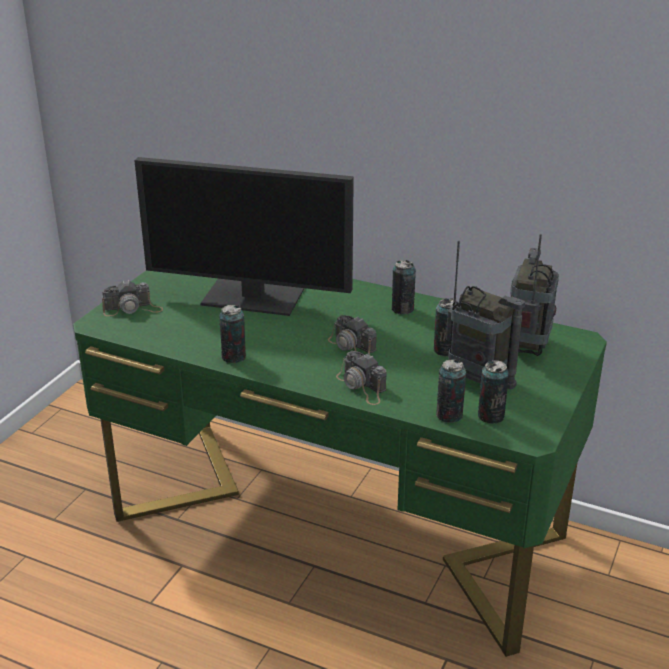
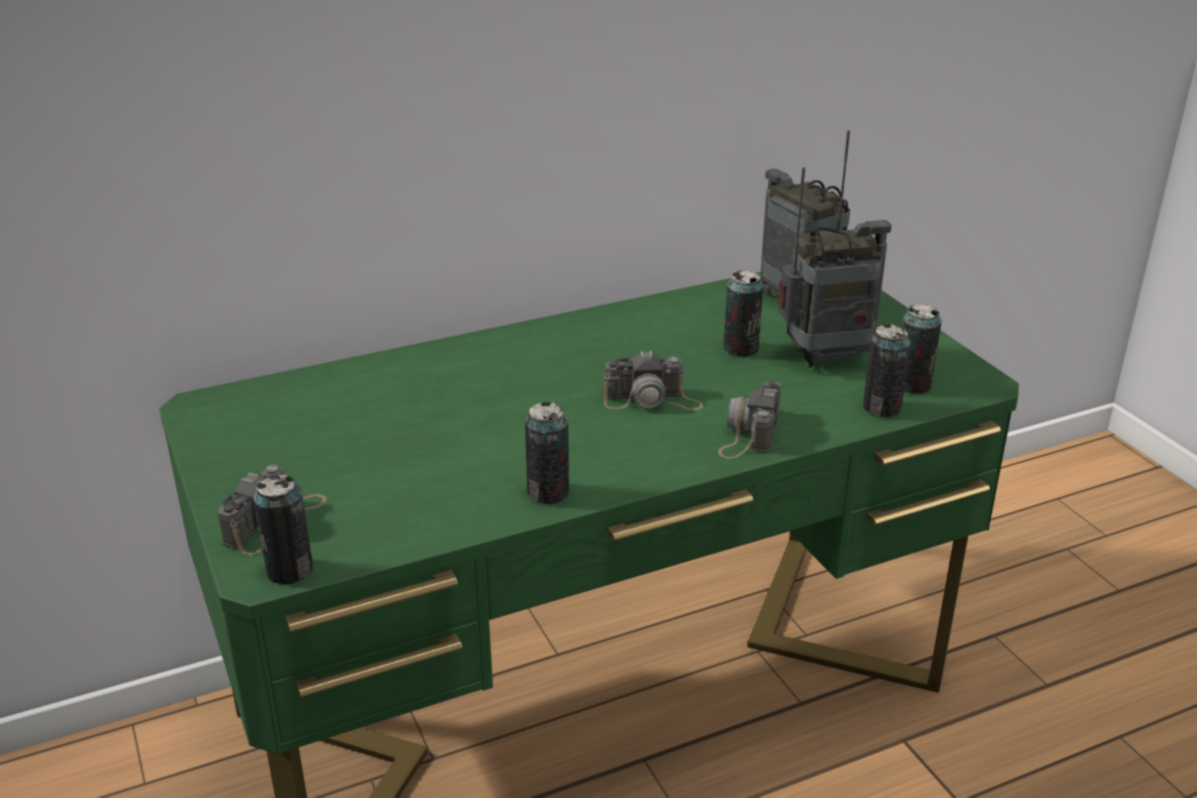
camera: 50 degrees left, 0 degrees up
monitor [134,157,354,316] -> none
camera [336,351,386,405] -> camera turned 105 degrees clockwise [718,381,781,459]
can [392,260,416,314] -> can moved to [253,475,313,585]

